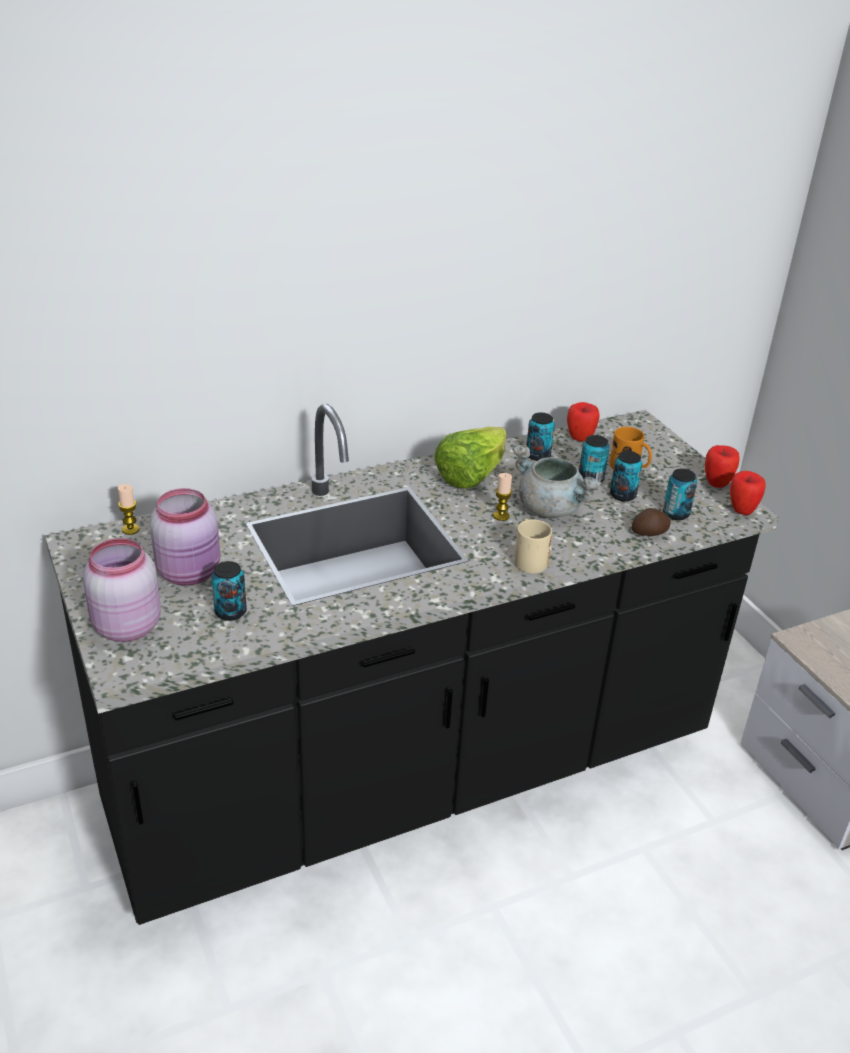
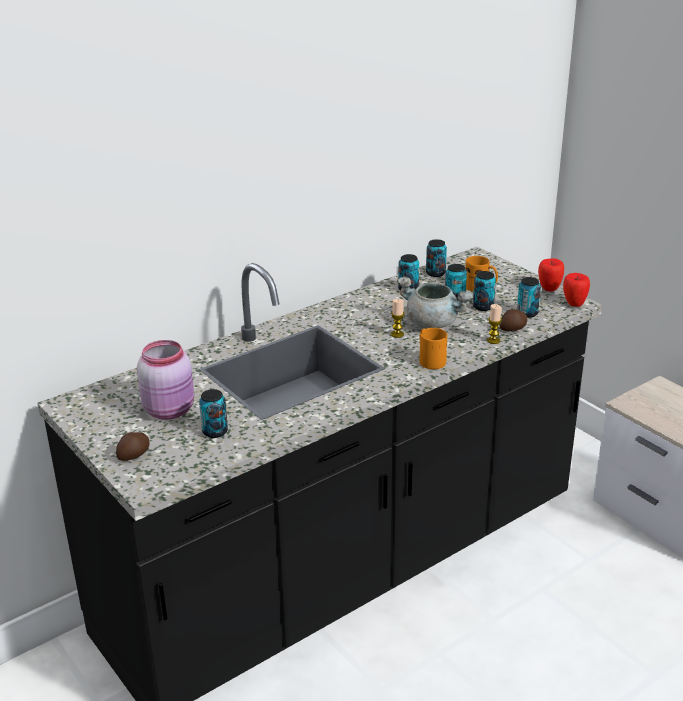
camera: 10 degrees left, 5 degrees down
pink jar [83,538,161,642] -> potato [116,432,150,461]
candle [118,484,140,535] -> candle moved to [487,304,502,344]
lettuce [434,427,507,489] -> none
beige mug [514,518,552,573] -> orange mug [419,328,447,369]
apple [567,402,600,442] -> can [426,239,447,277]

